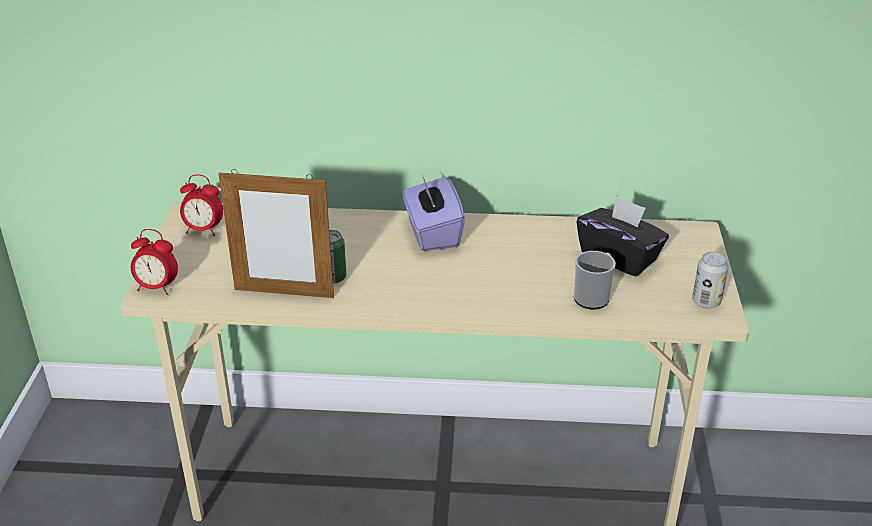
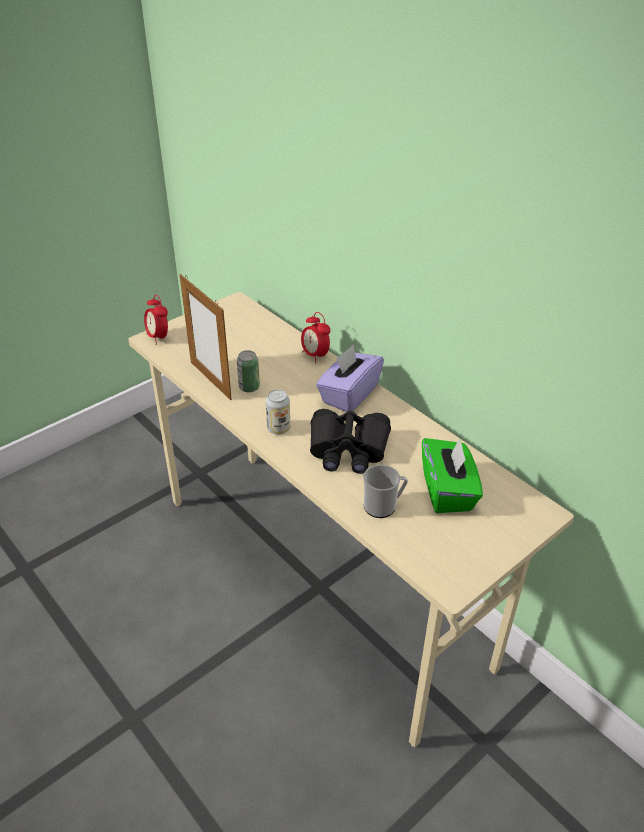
camera: 45 degrees right, 5 degrees up
alarm clock [180,174,223,236] -> alarm clock moved to [301,312,331,363]
black tissue box [576,195,669,277] -> green tissue box [422,437,483,513]
can [692,252,728,308] -> can moved to [266,389,290,435]
none -> black binoculars [310,409,391,474]

